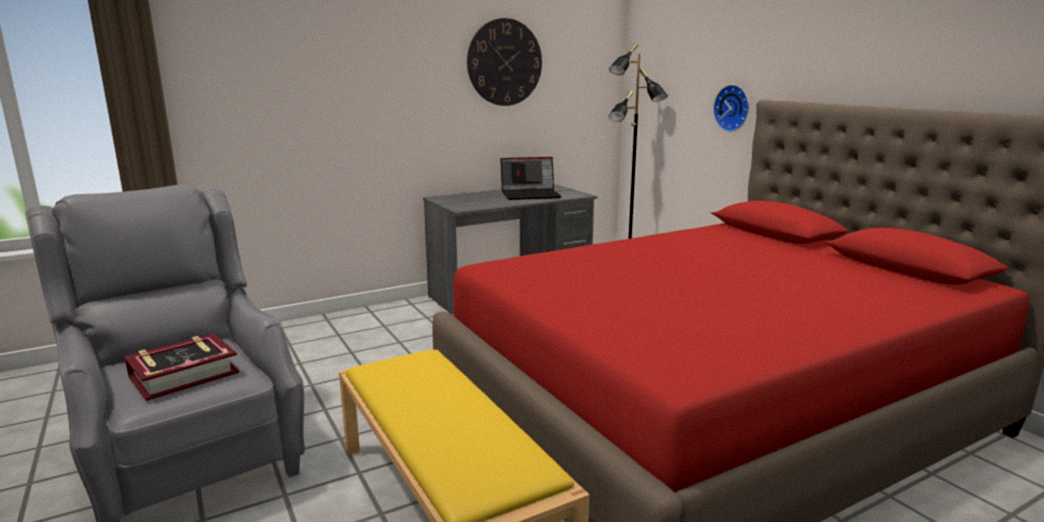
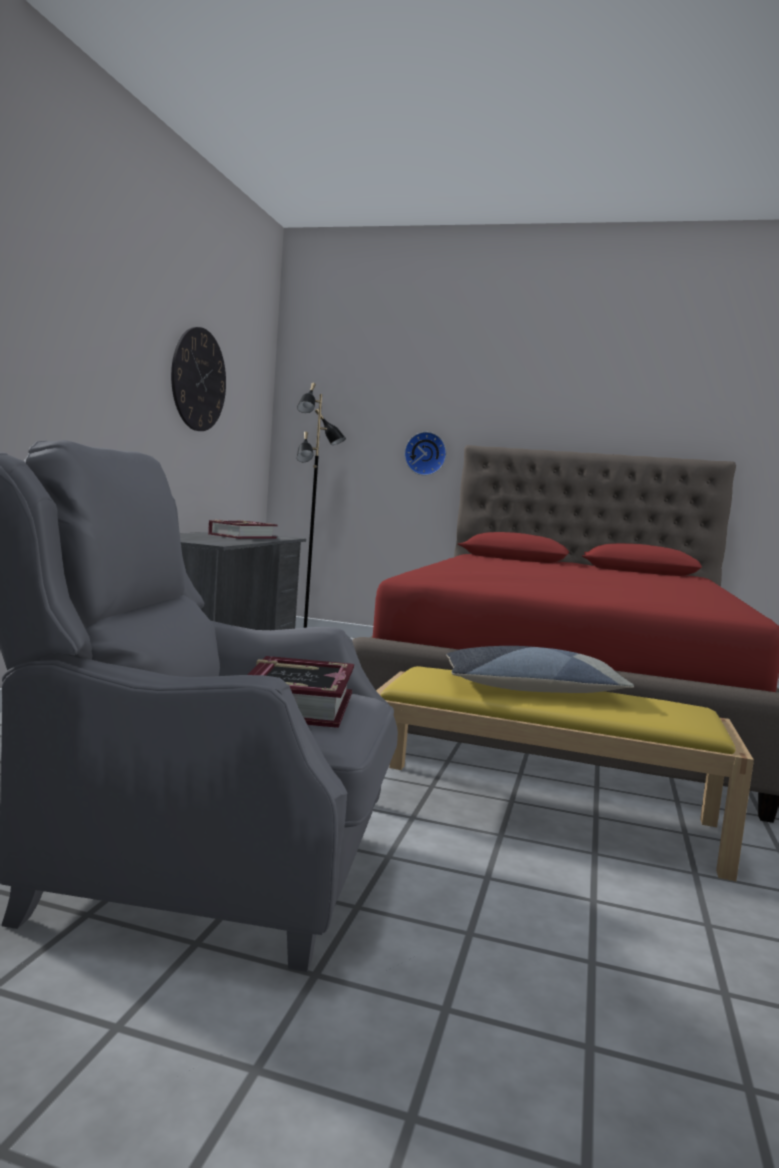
camera: 45 degrees left, 10 degrees down
laptop [500,157,562,200] -> book [208,519,278,539]
none -> pillow [446,646,634,693]

